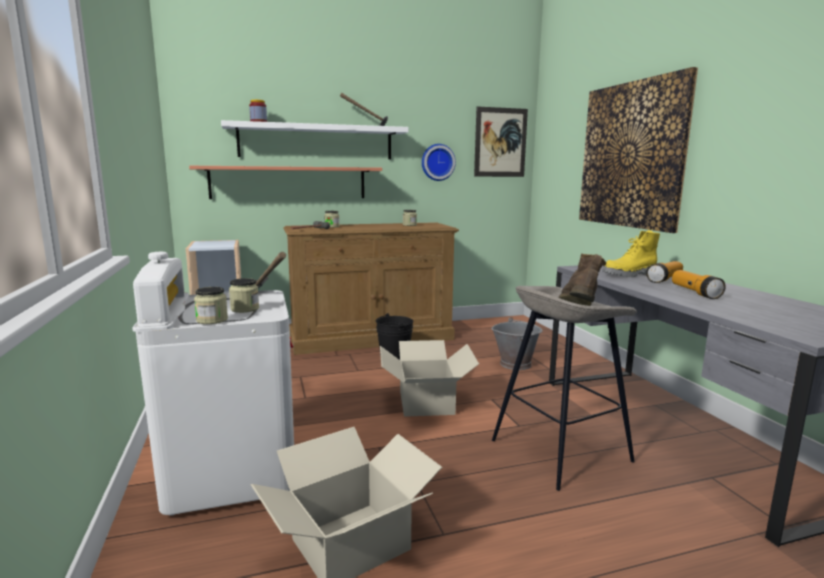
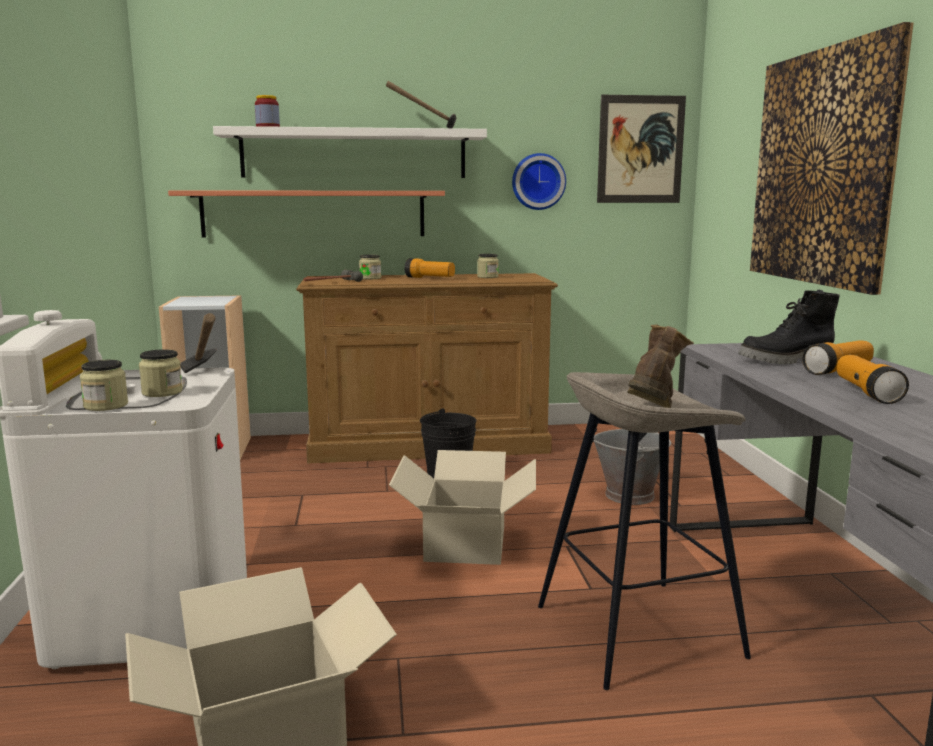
camera: 10 degrees right, 0 degrees up
yellow boot [602,230,660,277] -> black boot [738,289,840,365]
none -> flashlight [404,258,455,278]

